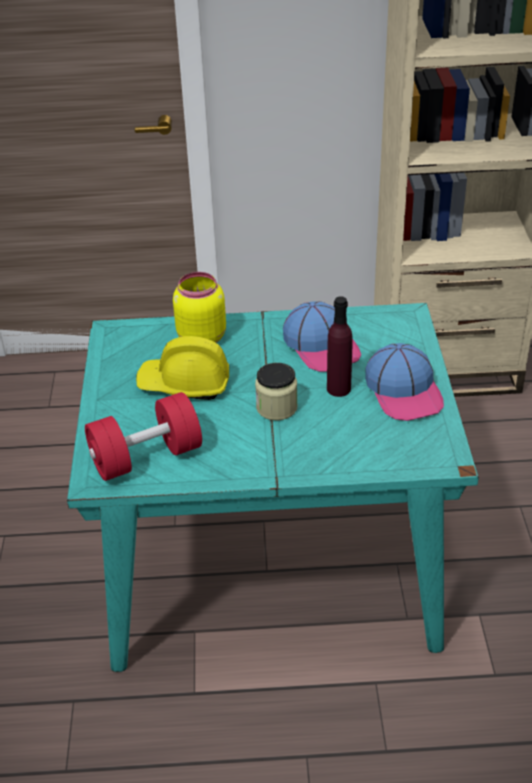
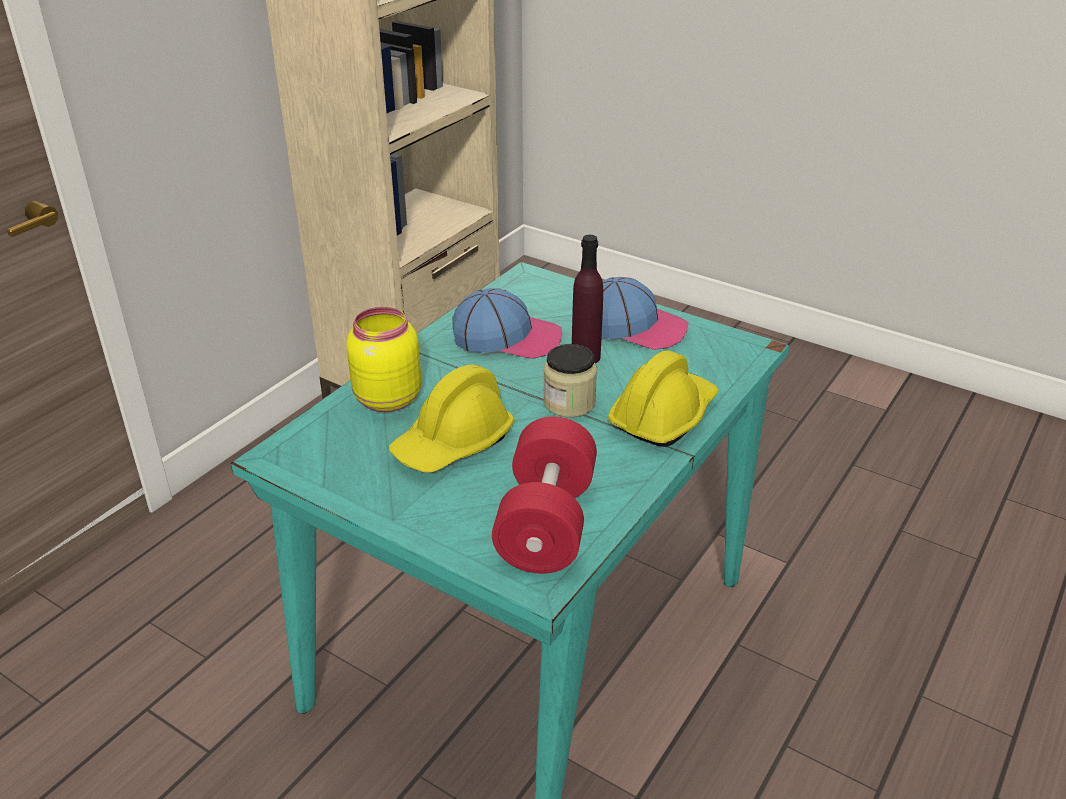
camera: 55 degrees left, 5 degrees down
none -> yellow hard hat [608,350,719,447]

